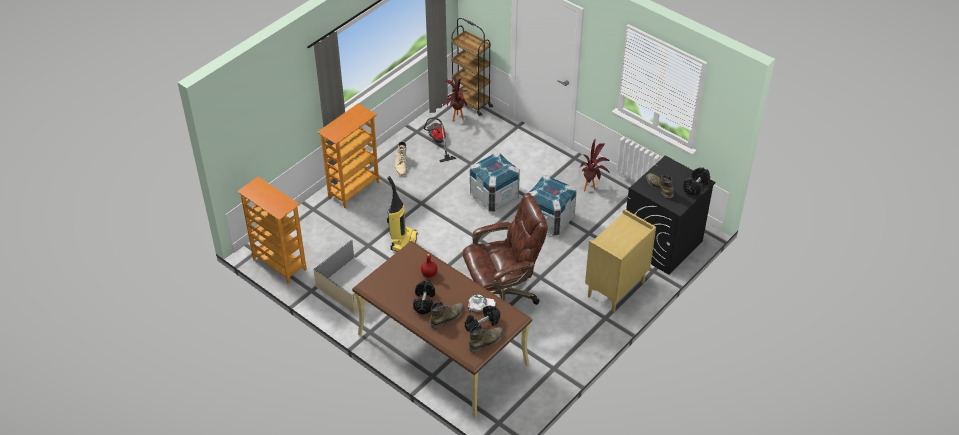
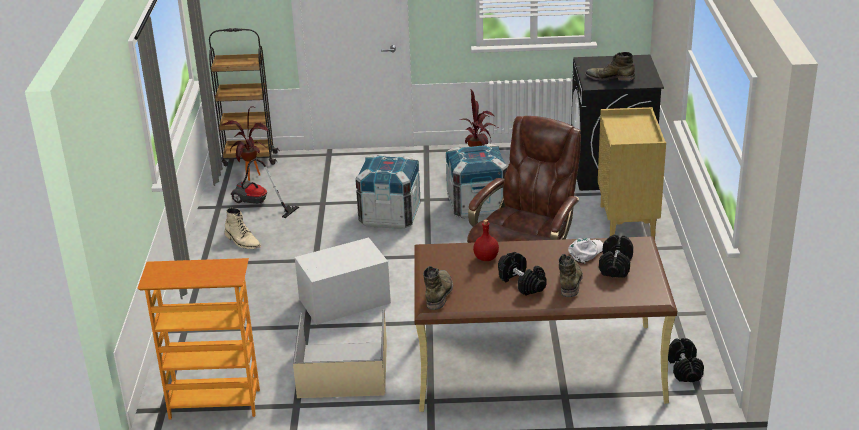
camera: 40 degrees left, 15 degrees down
bookcase [317,104,379,209] -> none
vacuum cleaner [387,176,418,252] -> white storage box [295,238,391,325]
green boot [469,325,504,352] -> green boot moved to [423,266,453,310]
black dumbbell [683,168,710,196] -> black dumbbell moved to [668,338,704,382]

